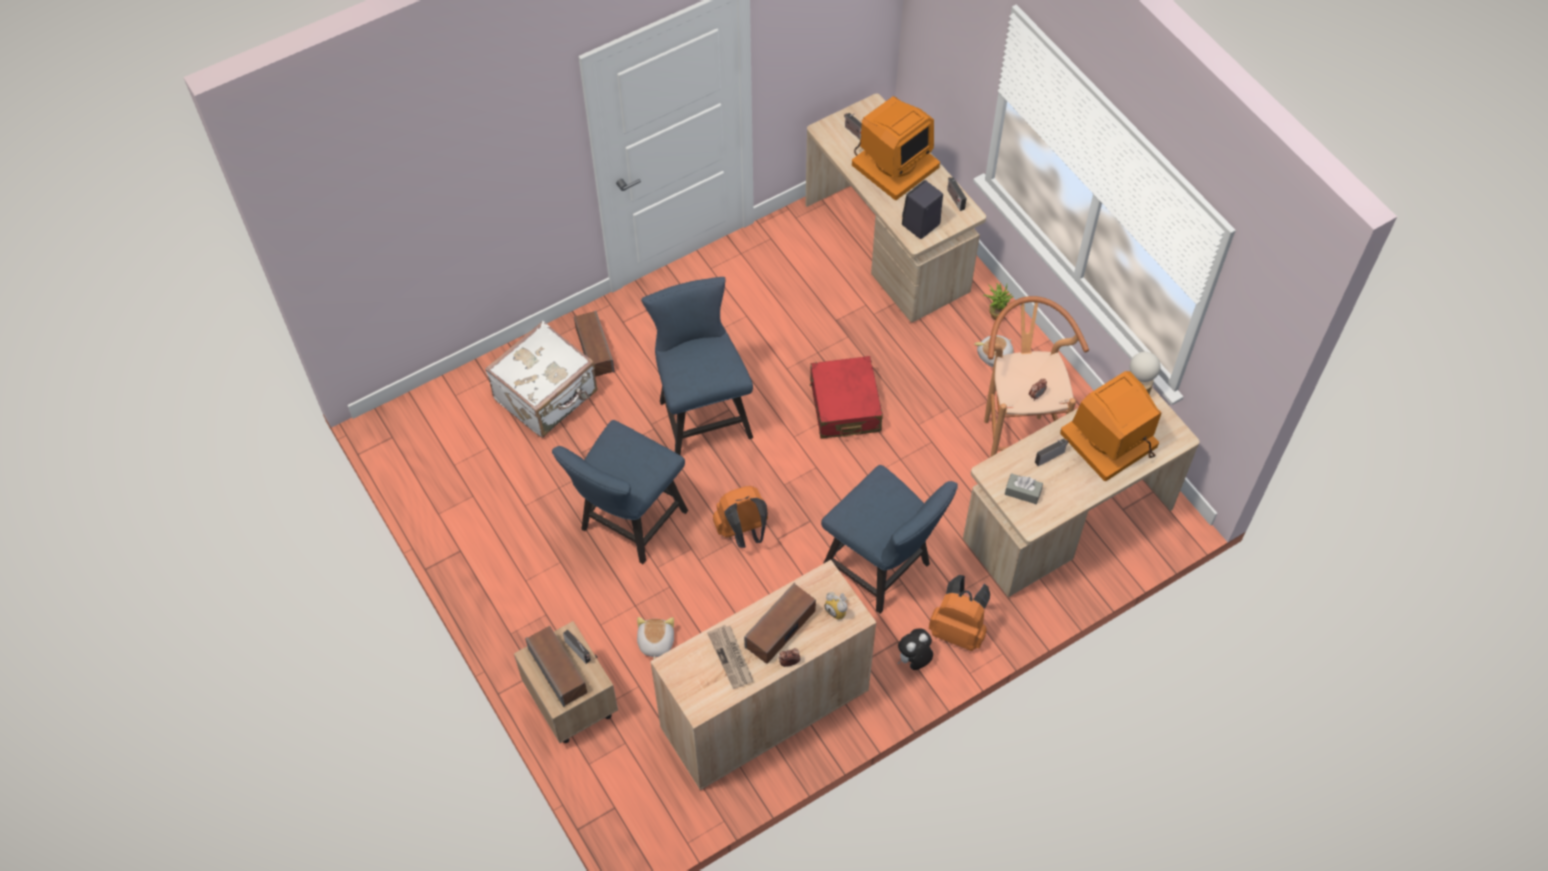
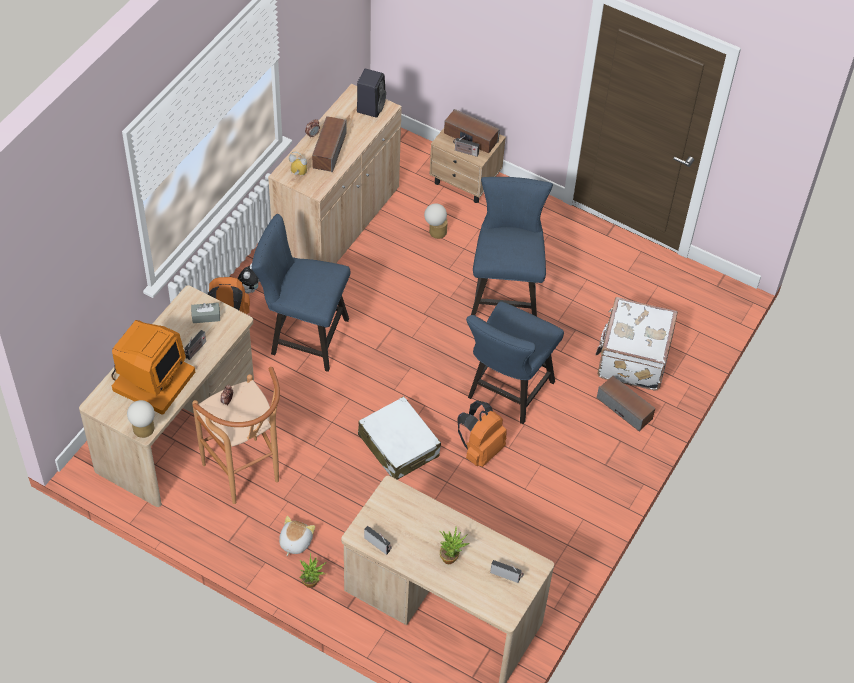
camera: 150 degrees right, 5 degrees down
plush toy [637,617,674,660] -> table lamp [424,203,448,239]
blue chair [641,277,753,455] -> blue chair turned 75 degrees clockwise [466,301,564,424]
newspaper [707,625,754,689] -> none
orange backpack [713,486,768,548] -> orange backpack moved to [457,401,507,467]
red suitcase [810,356,883,439] -> white suitcase [358,396,441,480]
monitor [852,96,940,200] -> potted plant [439,527,470,564]
black speaker [902,180,943,239] -> black speaker moved to [357,69,386,118]

